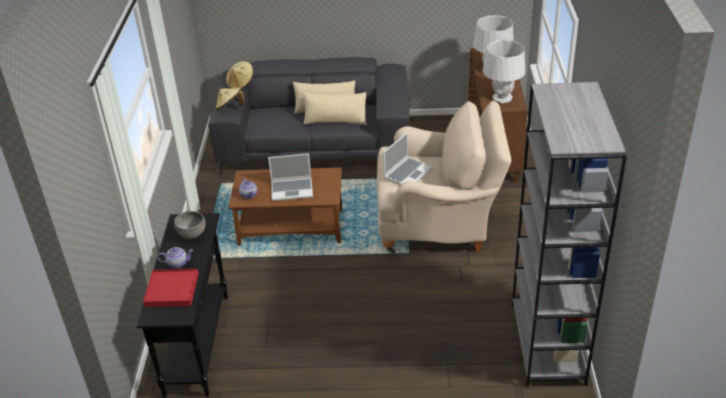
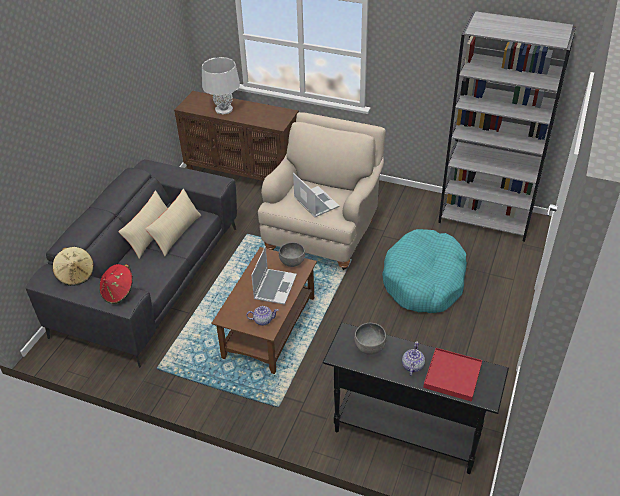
camera: 70 degrees left, 5 degrees up
beige hat [215,88,244,110] -> red hat [99,264,133,304]
grey table lamp [483,40,525,103] -> none
none -> grey bowl [279,242,305,267]
none -> turquoise dog bed [382,229,467,313]

